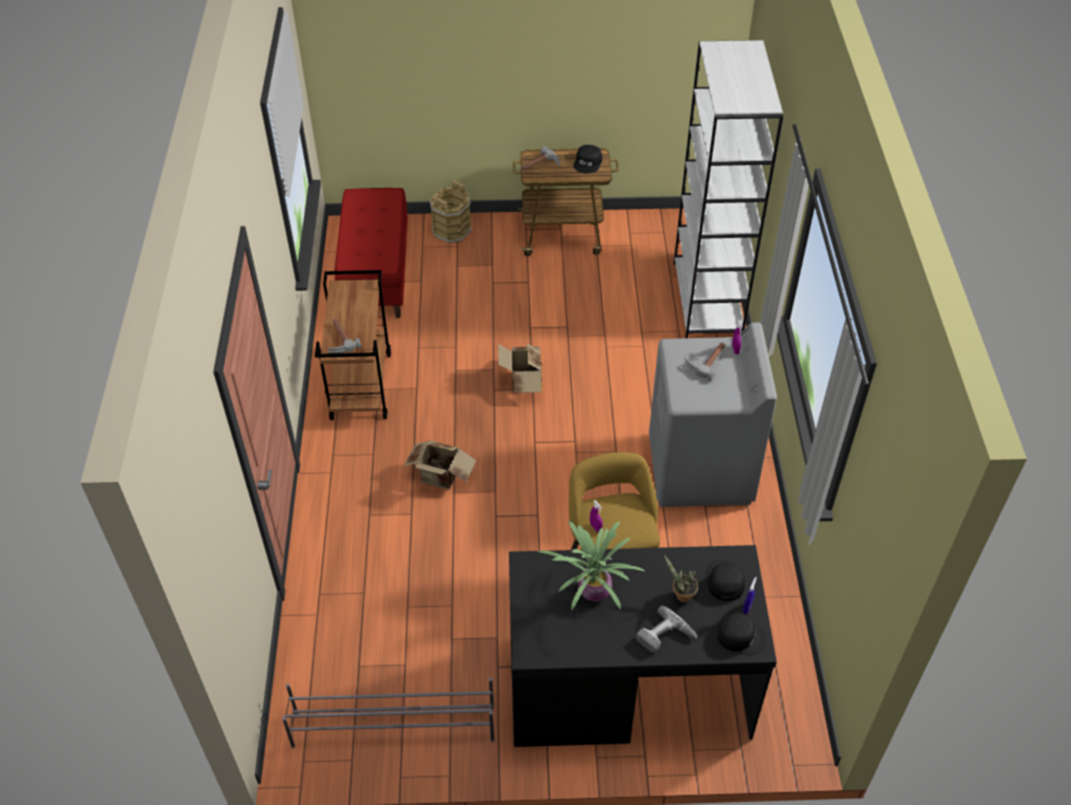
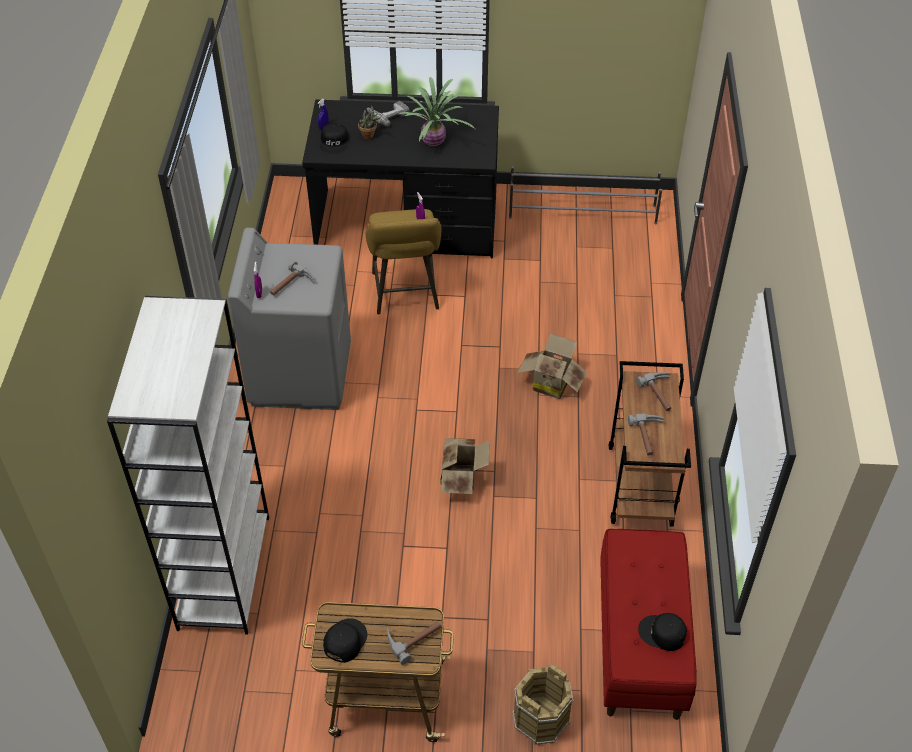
camera: 175 degrees left, 0 degrees up
black cap [717,613,768,655] -> black cap moved to [638,613,687,651]
none -> hammer [628,414,664,456]

